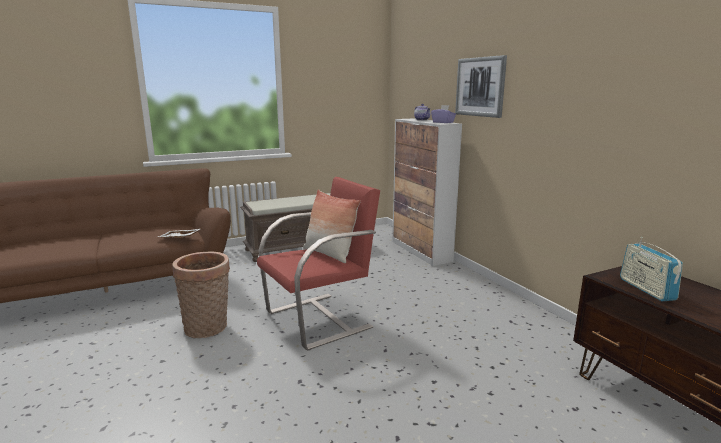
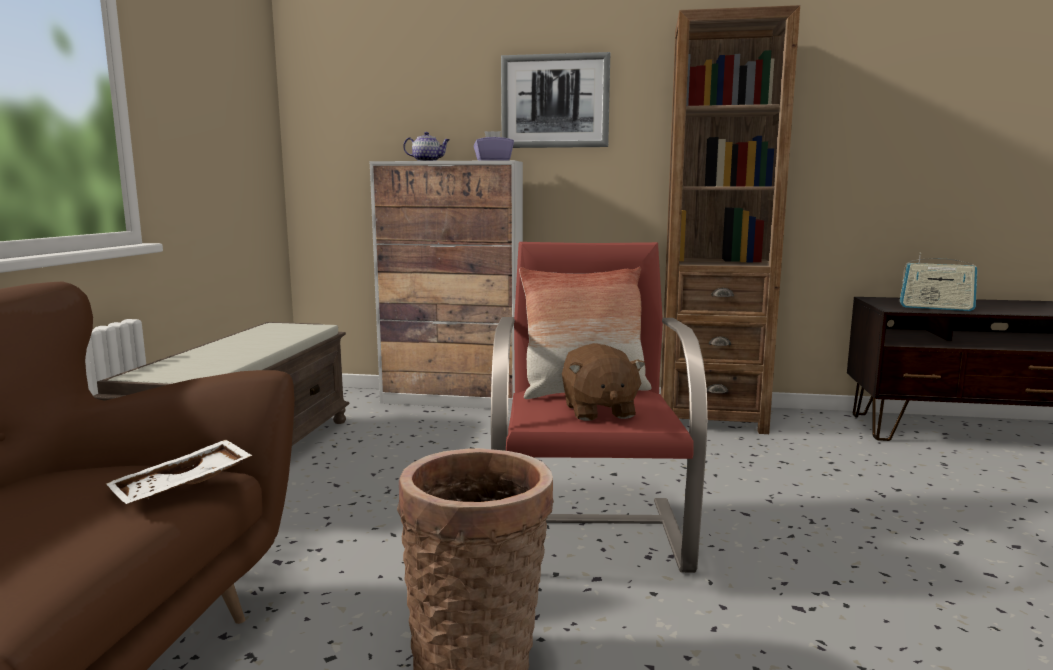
camera: 55 degrees left, 5 degrees down
none -> brown plush toy [562,343,645,421]
none -> brown bookcase [661,5,800,434]

